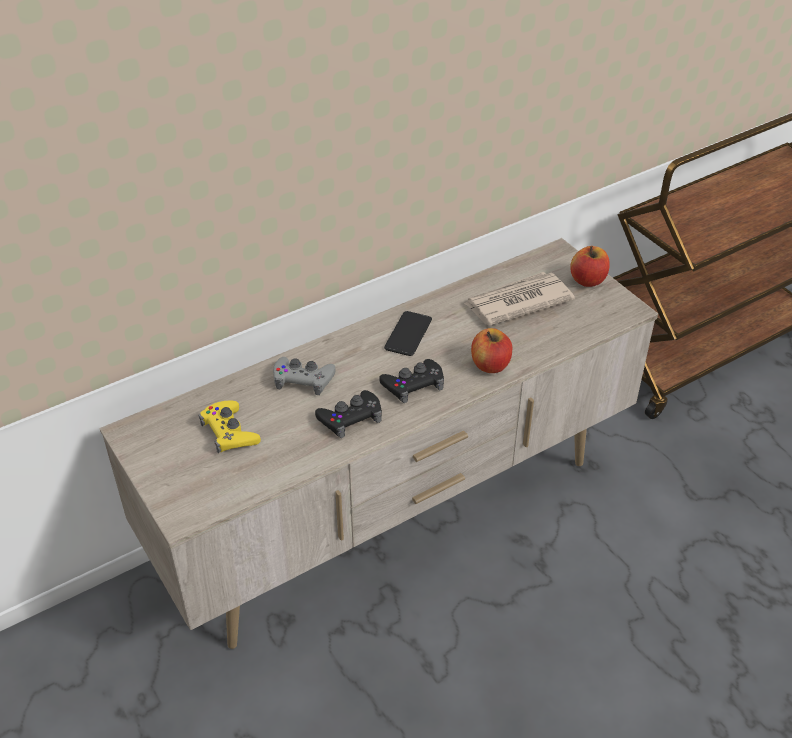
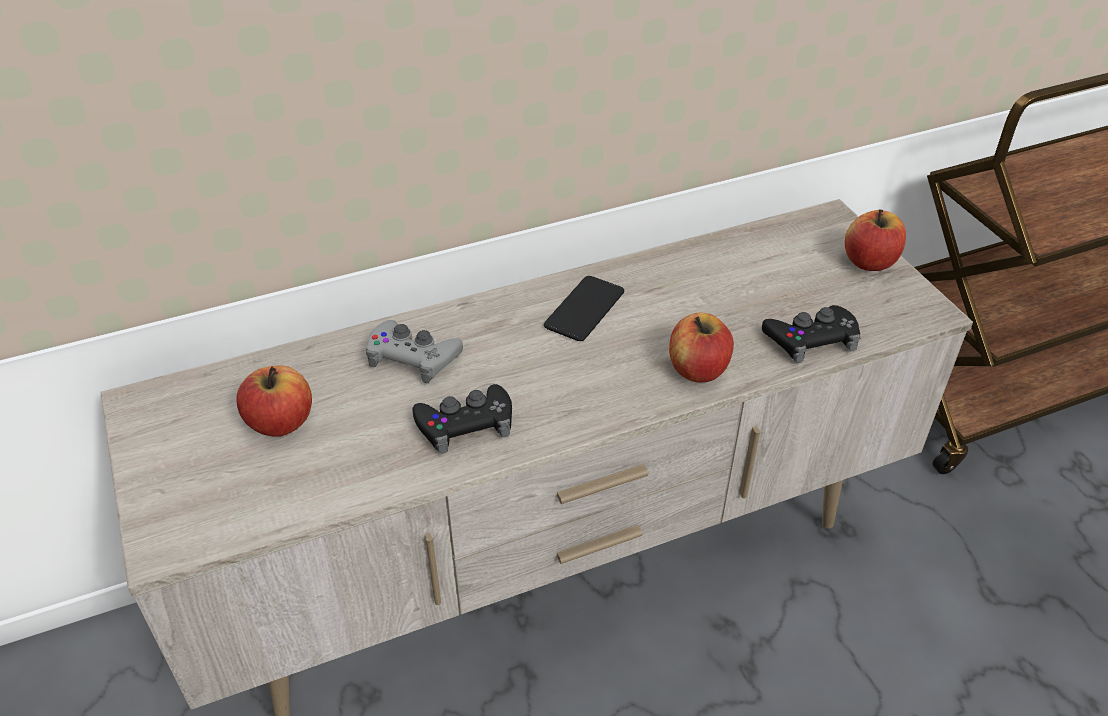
camera: 10 degrees right, 0 degrees up
yellow game controller [199,401,261,453] -> apple [236,365,312,437]
black game controller [379,359,444,403] -> black game controller moved to [762,305,860,363]
newspaper [464,272,575,326] -> none

